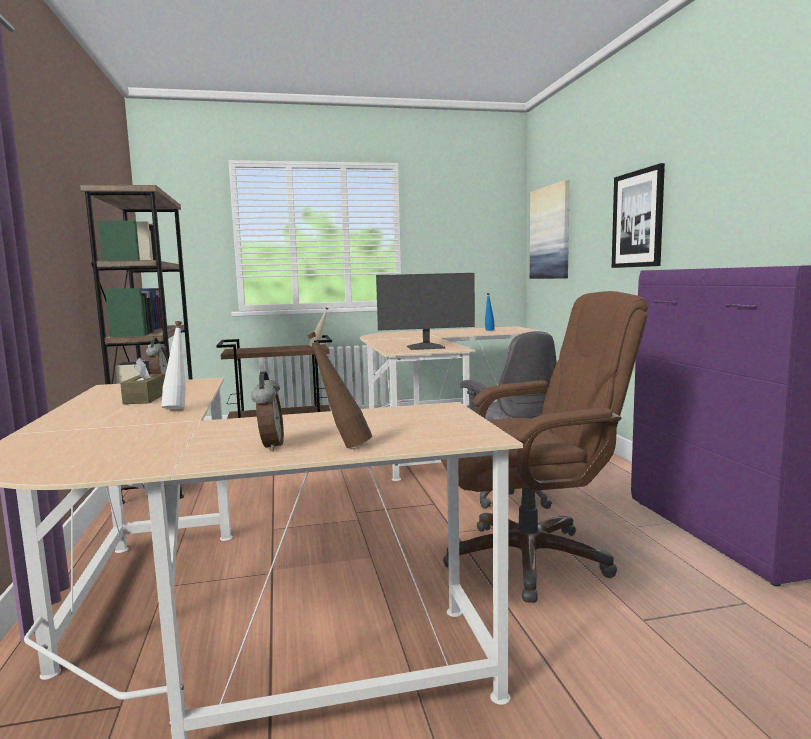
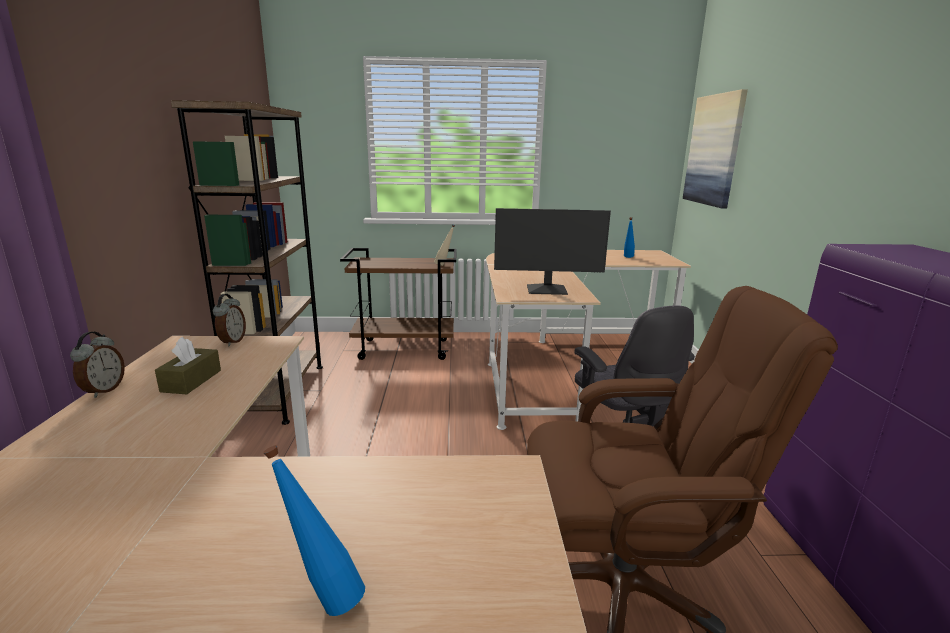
camera: 10 degrees right, 10 degrees up
white bottle [161,321,186,409] -> none
alarm clock [251,371,284,451] -> alarm clock moved to [70,332,125,398]
brown bottle [307,332,372,448] -> blue bottle [263,445,365,616]
picture [612,163,665,268] -> none

